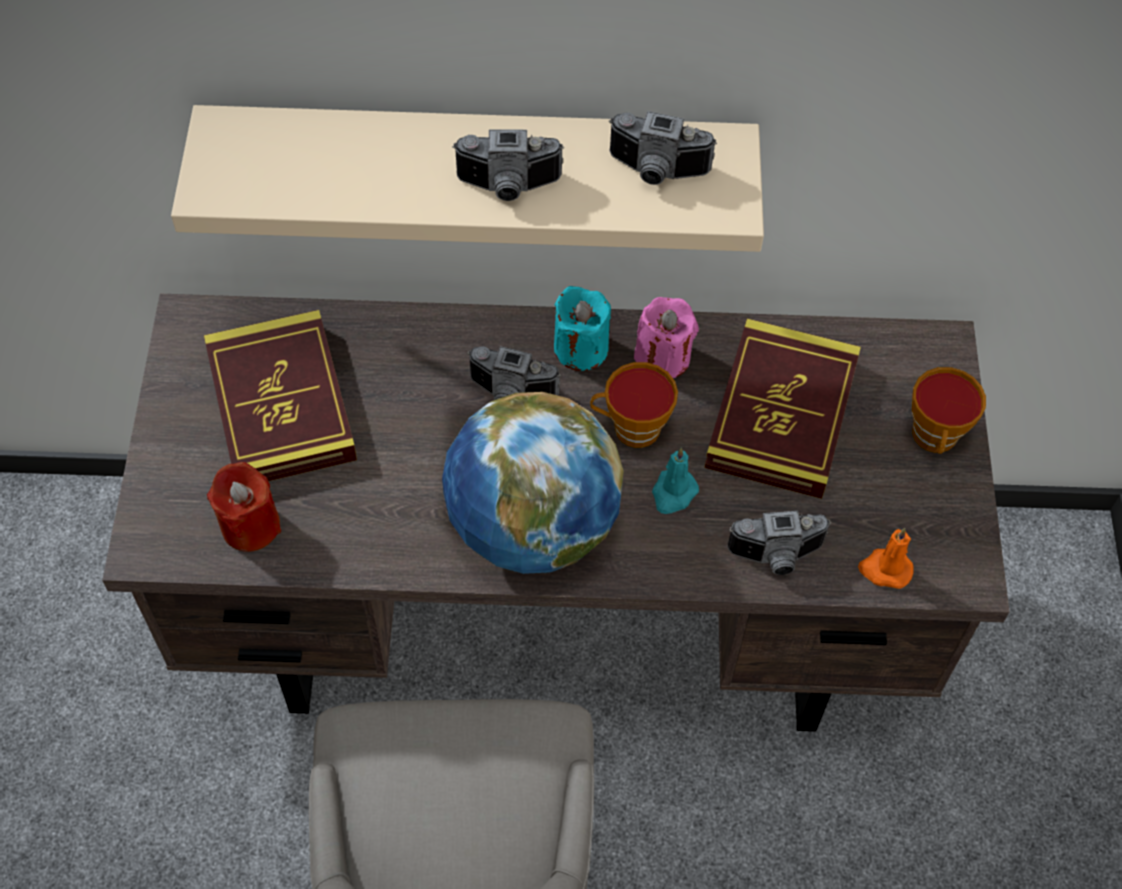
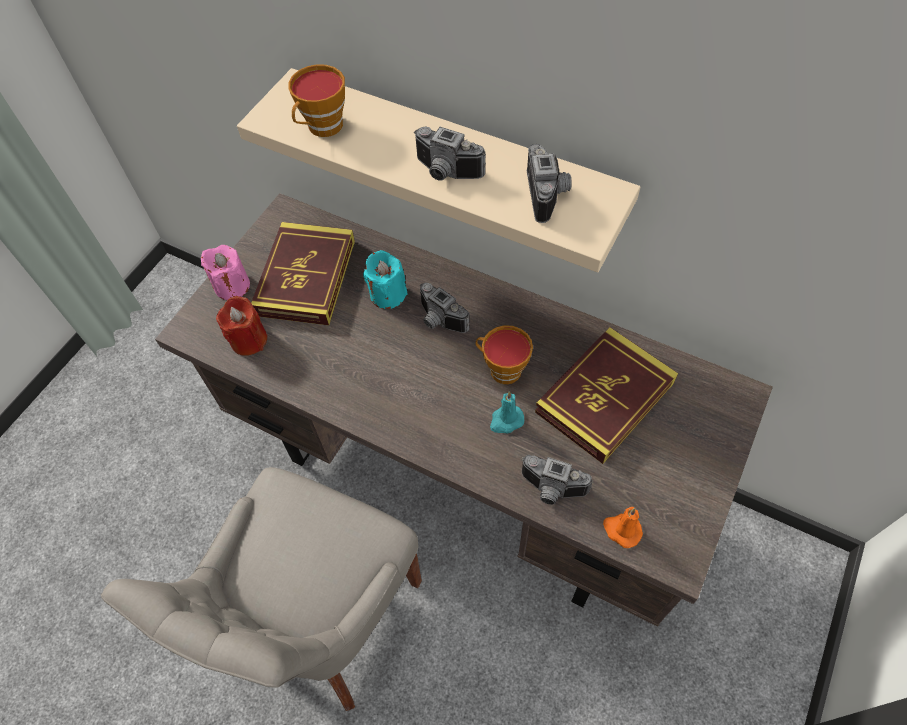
camera: 30 degrees right, 0 degrees up
globe [442,392,624,574] -> none
turquoise candle [554,286,611,371] -> turquoise candle moved to [363,250,408,309]
camera [609,111,717,185] -> camera turned 135 degrees counterclockwise [527,144,572,223]
pink candle [634,297,699,378] -> pink candle moved to [201,245,250,300]
cup [912,367,986,454] -> cup moved to [288,64,345,137]

